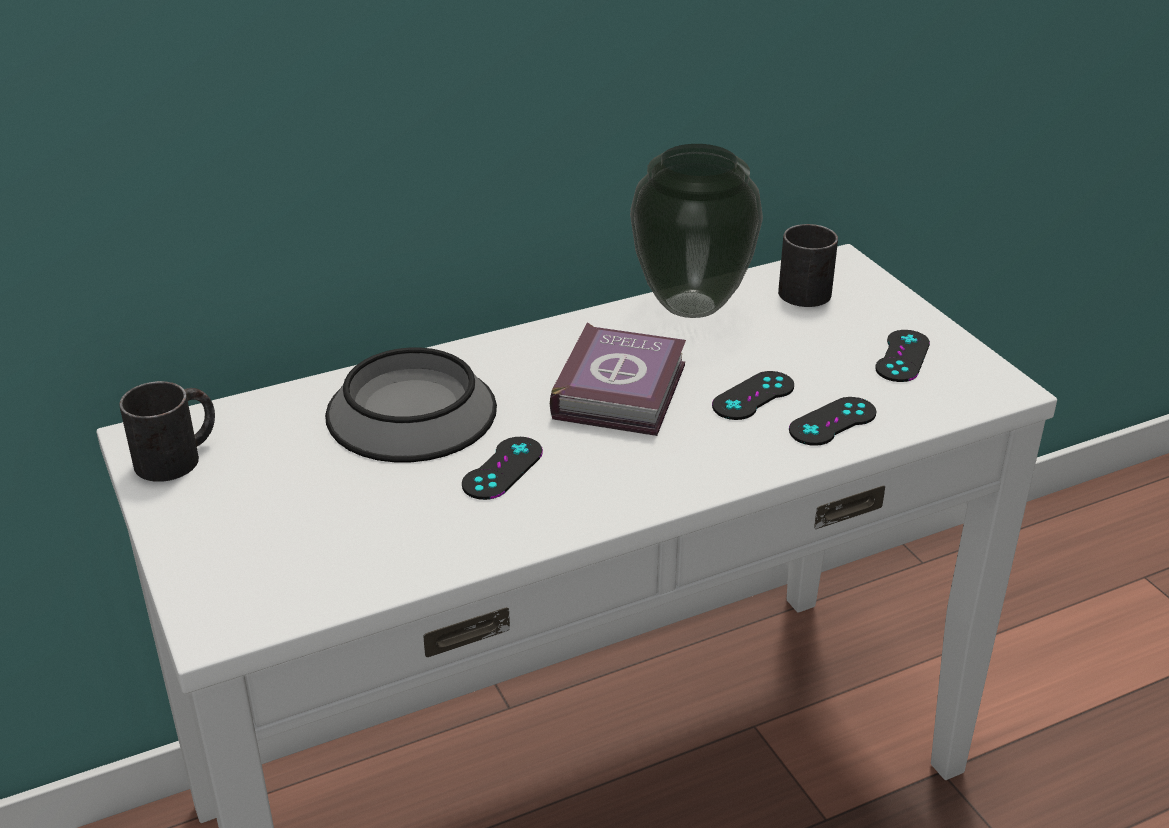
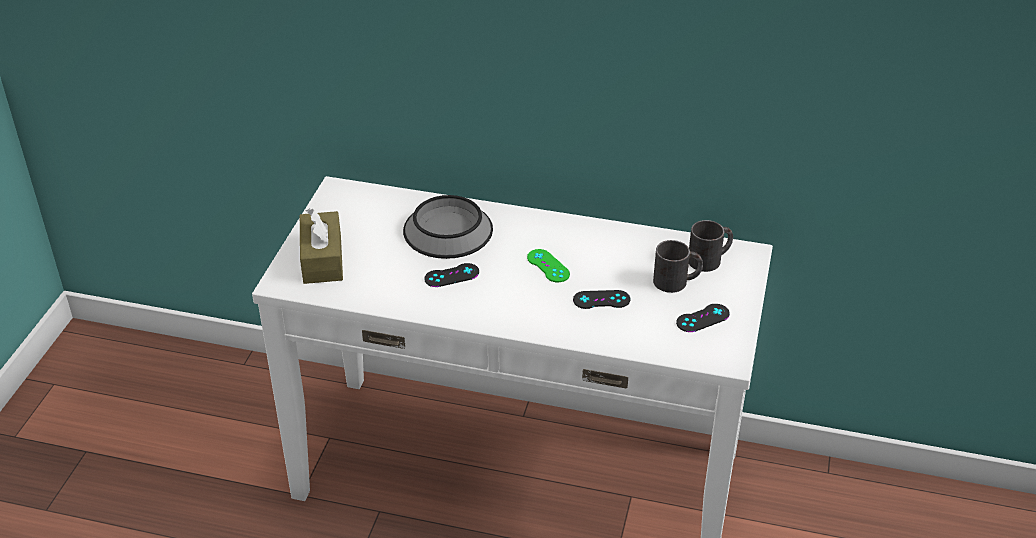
camera: 40 degrees right, 5 degrees up
black mug [119,381,215,482] -> black mug moved to [653,240,703,293]
book [550,322,686,436] -> green game controller [527,249,570,282]
vase [630,144,763,318] -> none
black game controller [789,397,876,446] -> none
none -> brown tissue box [300,208,343,284]

